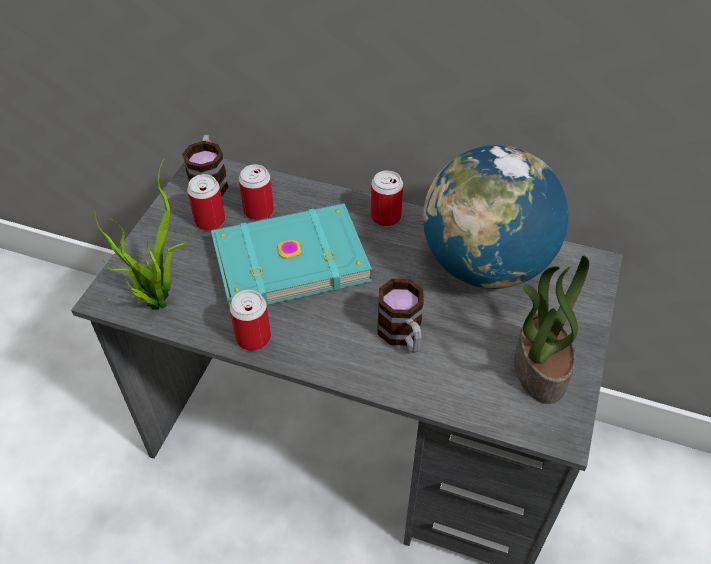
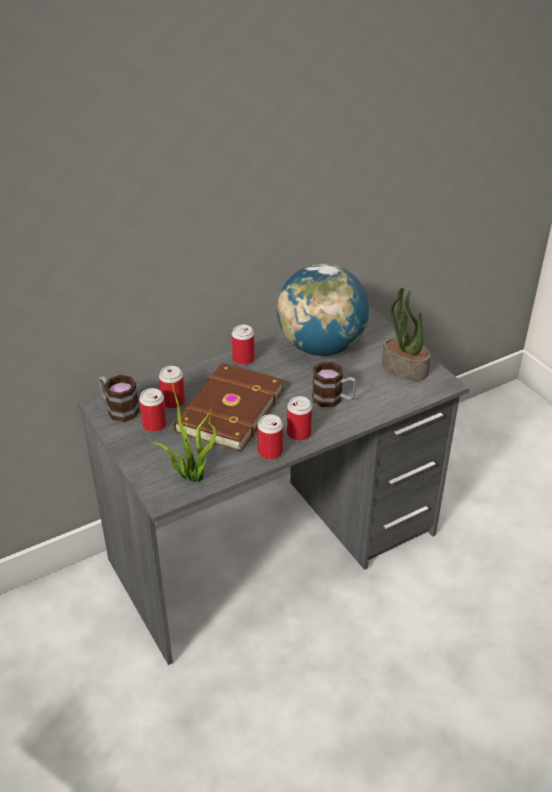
camera: 50 degrees left, 10 degrees down
turquoise book [211,203,372,310] -> brown book [173,363,284,452]
none -> can [287,396,312,441]

